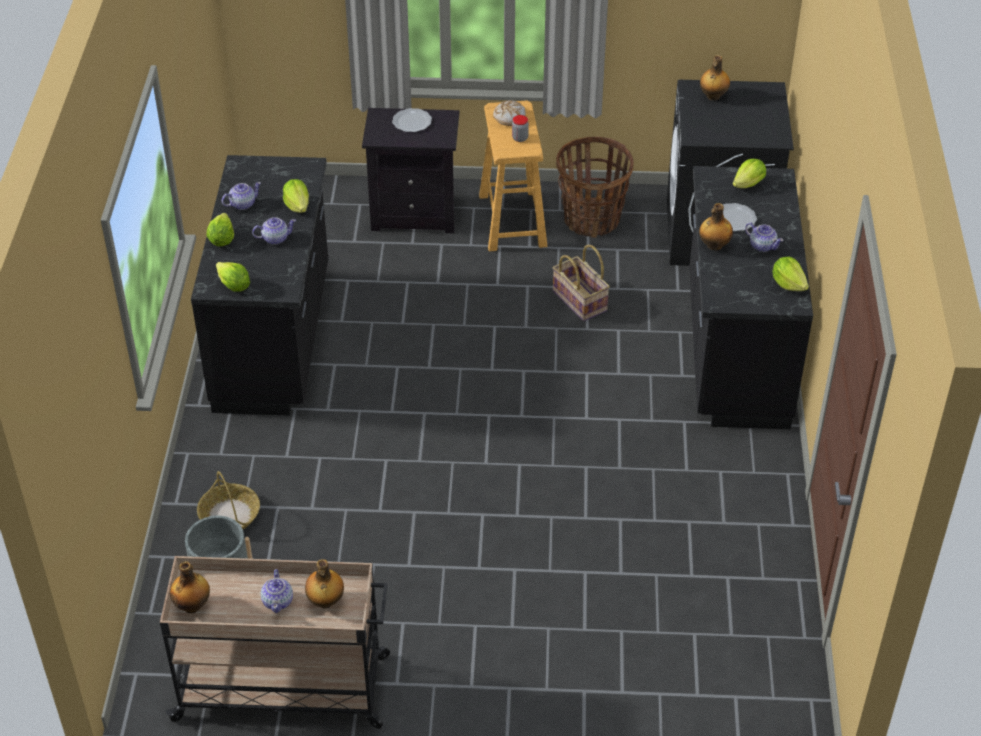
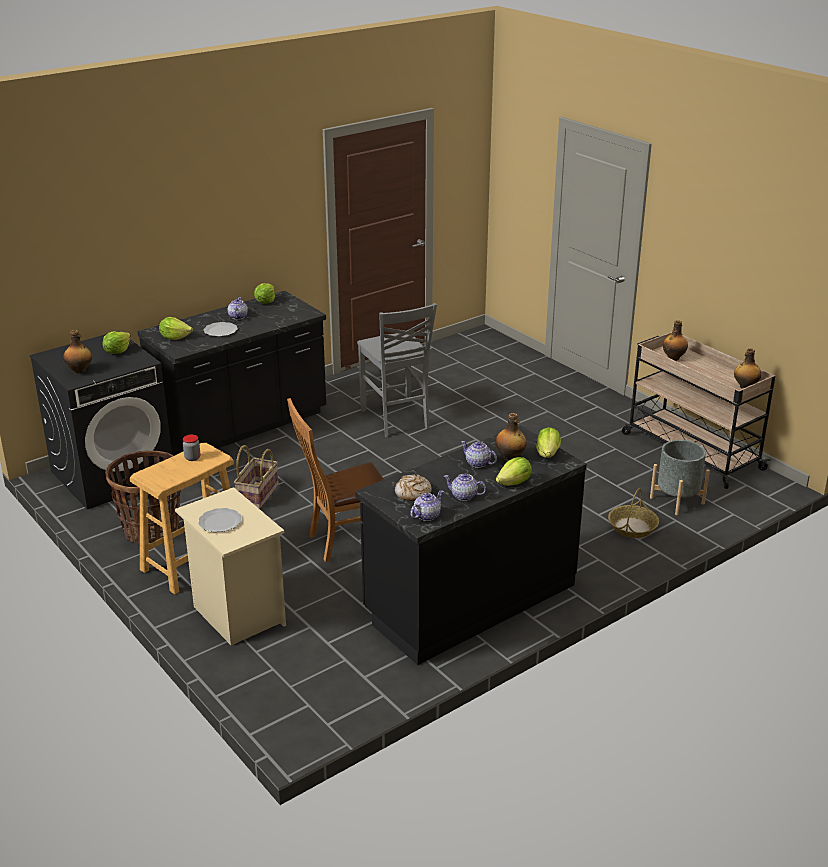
camera: 130 degrees left, 15 degrees down
teapot [261,569,293,613] -> teapot moved to [410,490,444,521]
lettuce [283,179,309,213] -> lettuce moved to [103,332,131,354]
black nightstand [362,108,460,233] -> beige nightstand [175,487,286,645]
bread [493,100,526,126] -> bread moved to [395,474,432,501]
bottle [699,203,733,250] -> bottle moved to [495,413,527,461]
none -> brown chair [287,398,384,563]
none -> grey chair [357,303,437,438]

